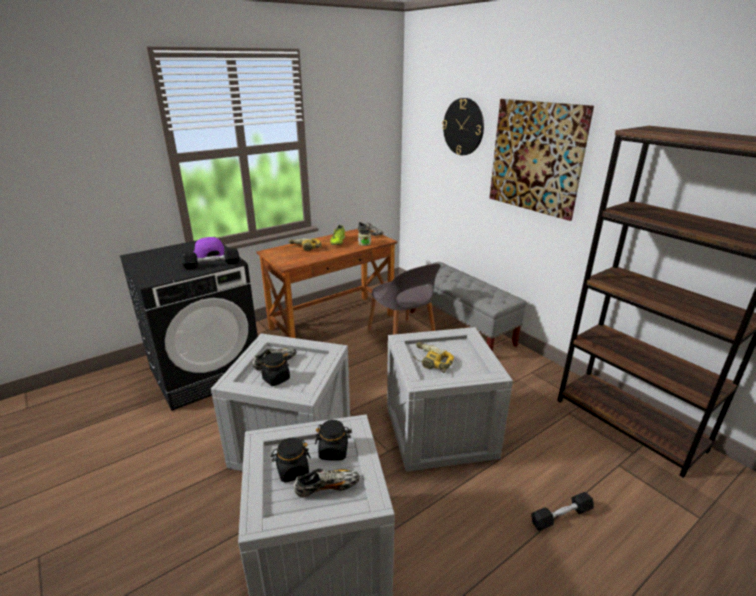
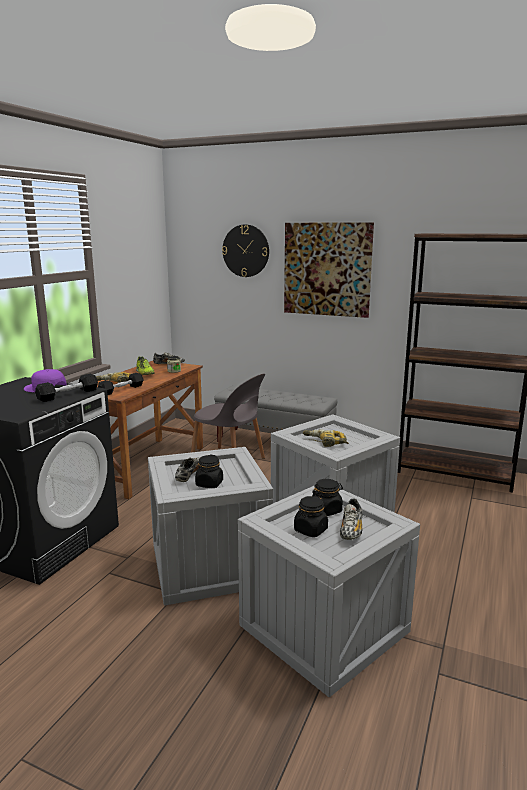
camera: 30 degrees left, 10 degrees down
shoe [294,469,360,498] -> shoe turned 150 degrees clockwise [340,498,363,540]
black dumbbell [531,492,594,531] -> black dumbbell moved to [98,373,144,395]

